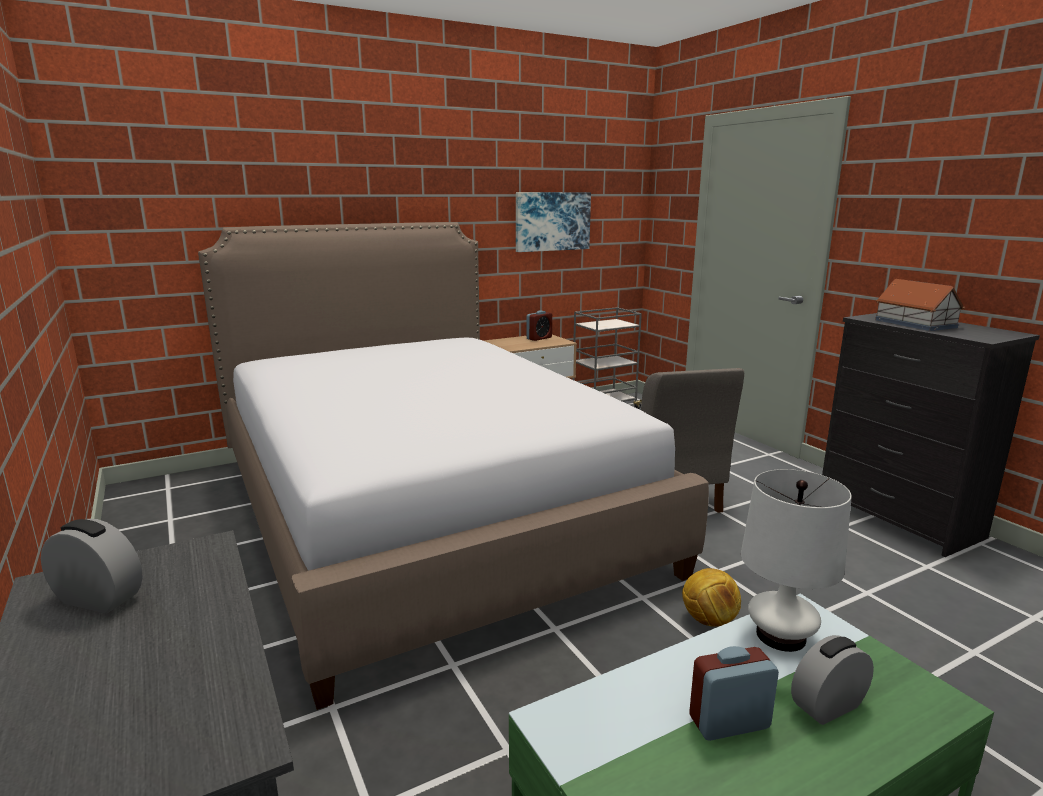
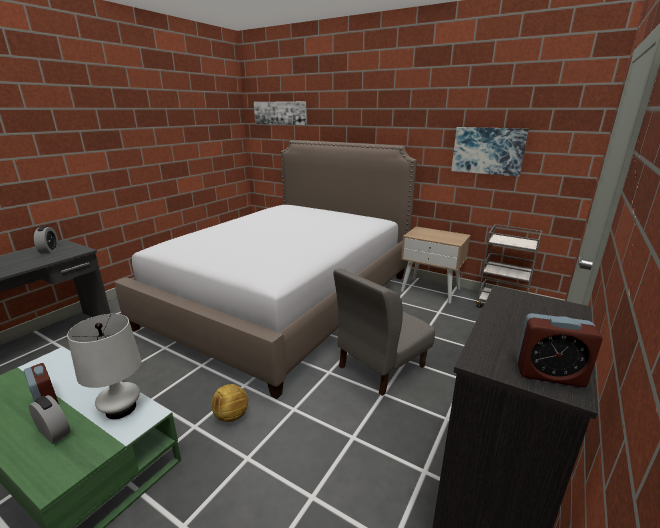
camera: 60 degrees right, 5 degrees up
alarm clock [527,310,552,341] -> alarm clock moved to [516,313,603,387]
toy house [875,279,965,331] -> none
none -> picture [254,101,307,125]

